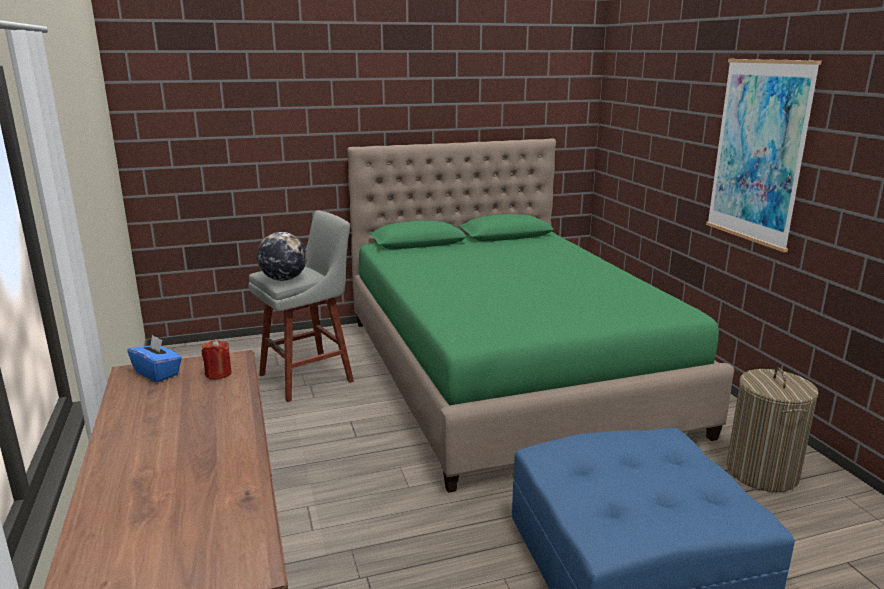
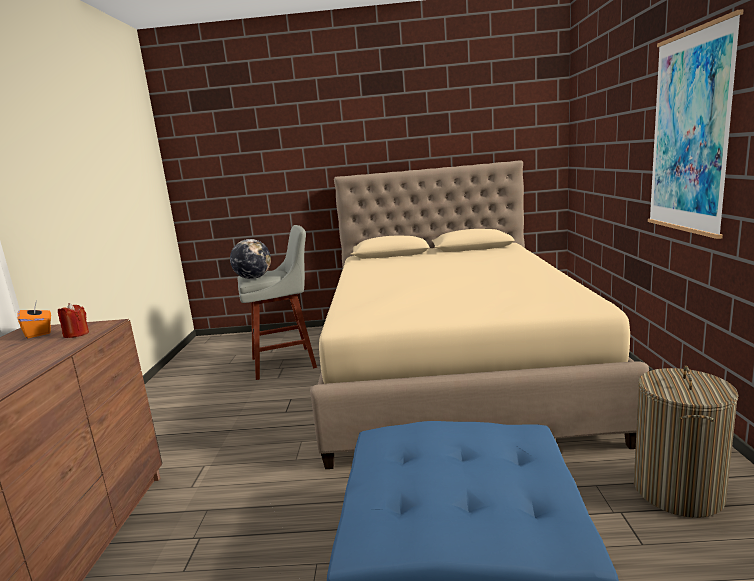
camera: 20 degrees right, 5 degrees down
blue tissue box [127,335,182,382] -> orange tissue box [17,300,51,338]
green bed [347,139,734,493] -> beige bed [310,160,649,469]

